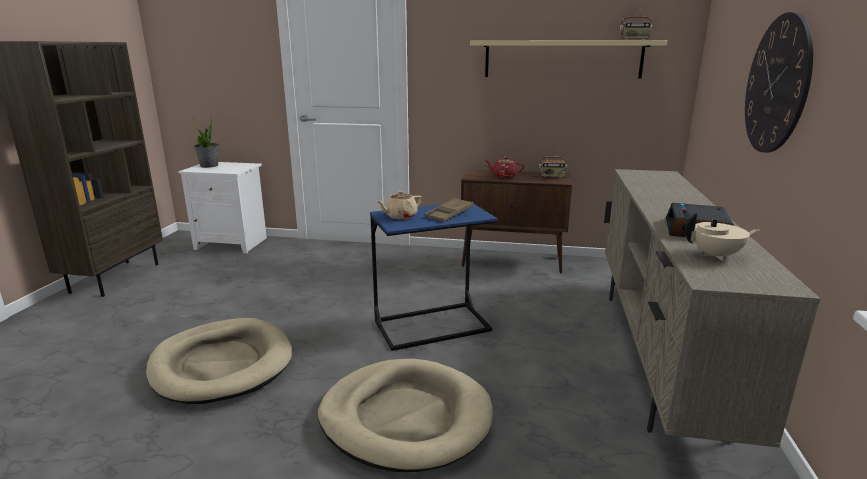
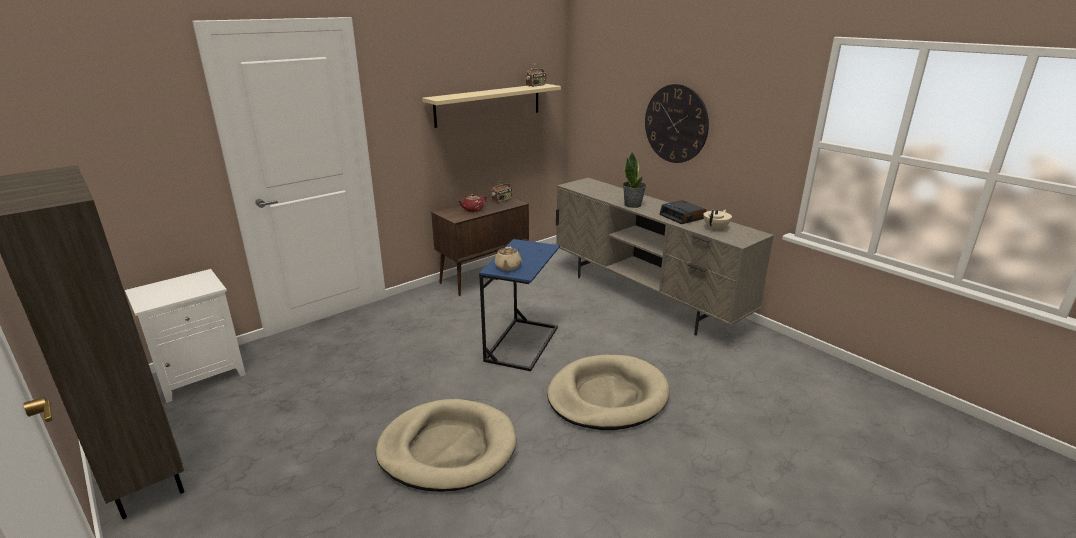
camera: 50 degrees left, 5 degrees up
potted plant [193,114,219,168] -> potted plant moved to [622,153,647,208]
brown tray [425,198,473,222] -> none

